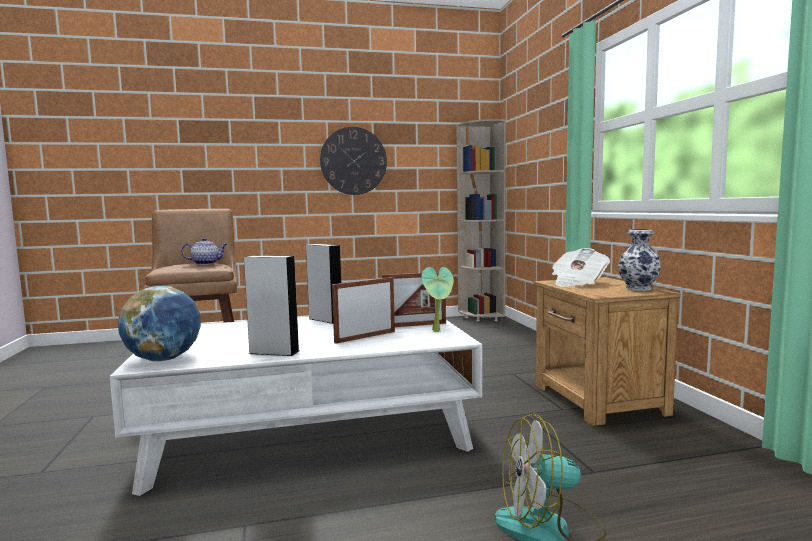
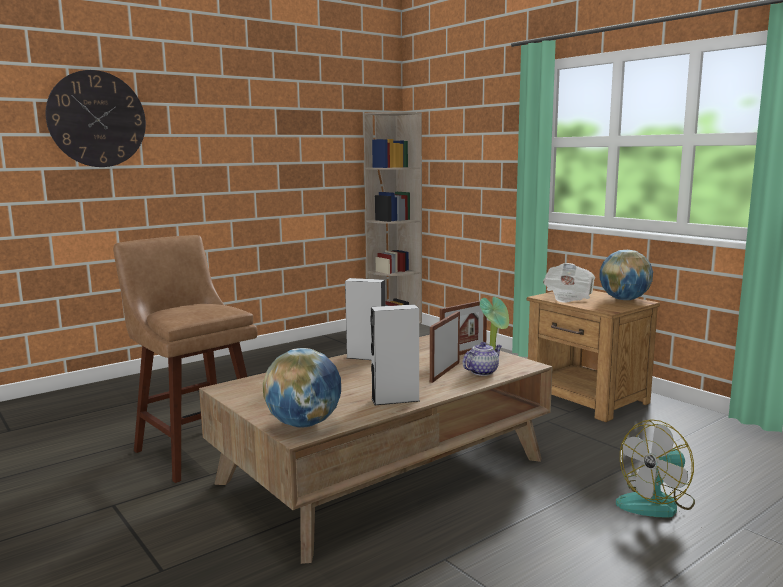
camera: 25 degrees left, 5 degrees up
white coffee table [110,317,482,496] -> brown coffee table [199,335,552,564]
teapot [181,238,227,265] -> teapot moved to [463,342,502,376]
wall clock [320,127,387,195] -> wall clock moved to [46,70,146,167]
vase [618,229,661,291] -> globe [599,250,653,300]

